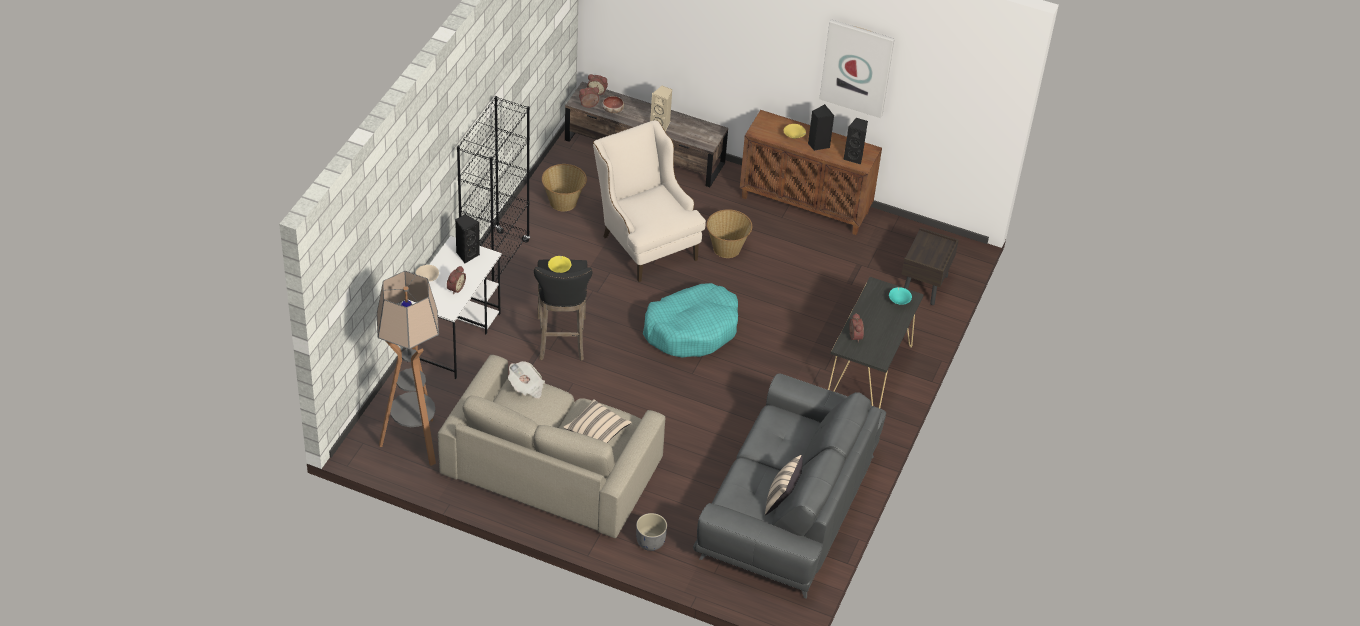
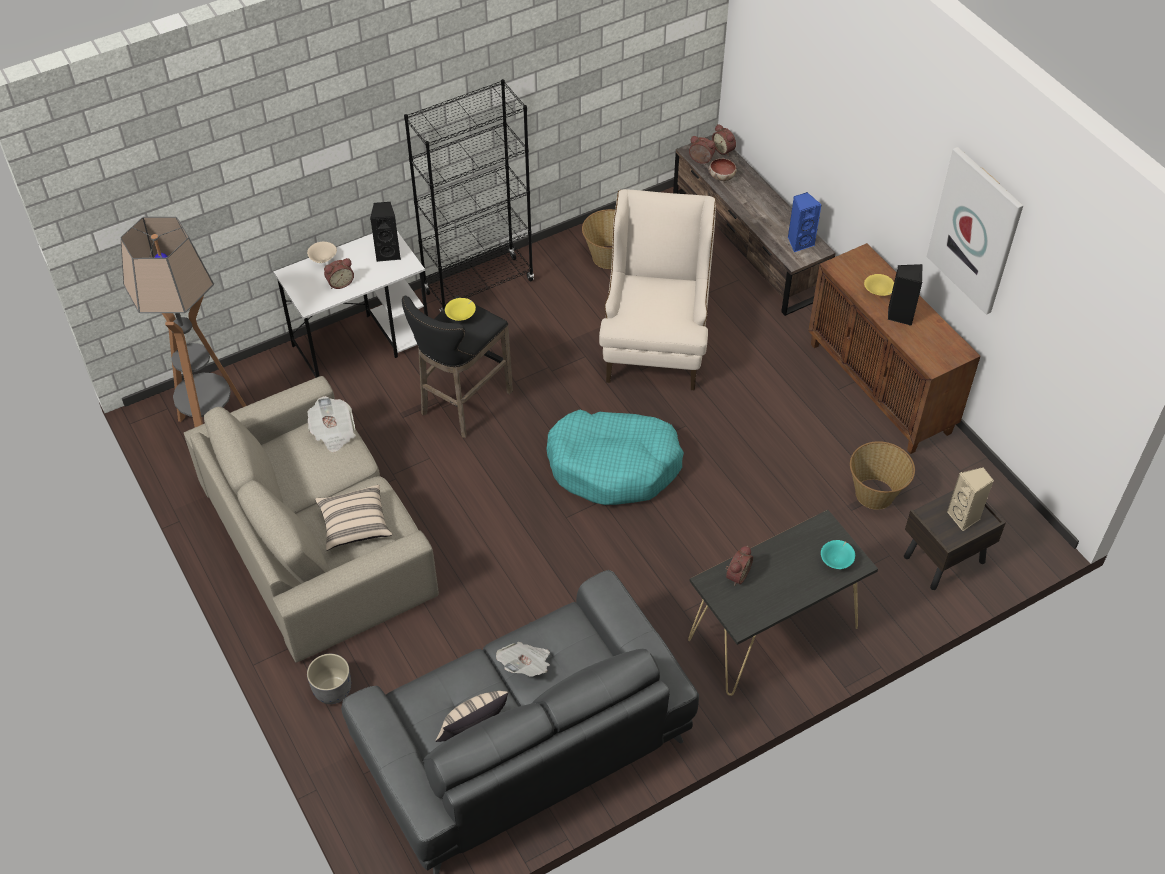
camera: 40 degrees right, 5 degrees up
beige speaker [650,86,672,131] -> beige speaker moved to [947,467,994,531]
basket [707,209,752,258] -> basket moved to [850,441,915,510]
black speaker [843,118,868,165] -> none
none -> newspaper [496,642,550,677]
none -> blue speaker [788,192,822,253]

